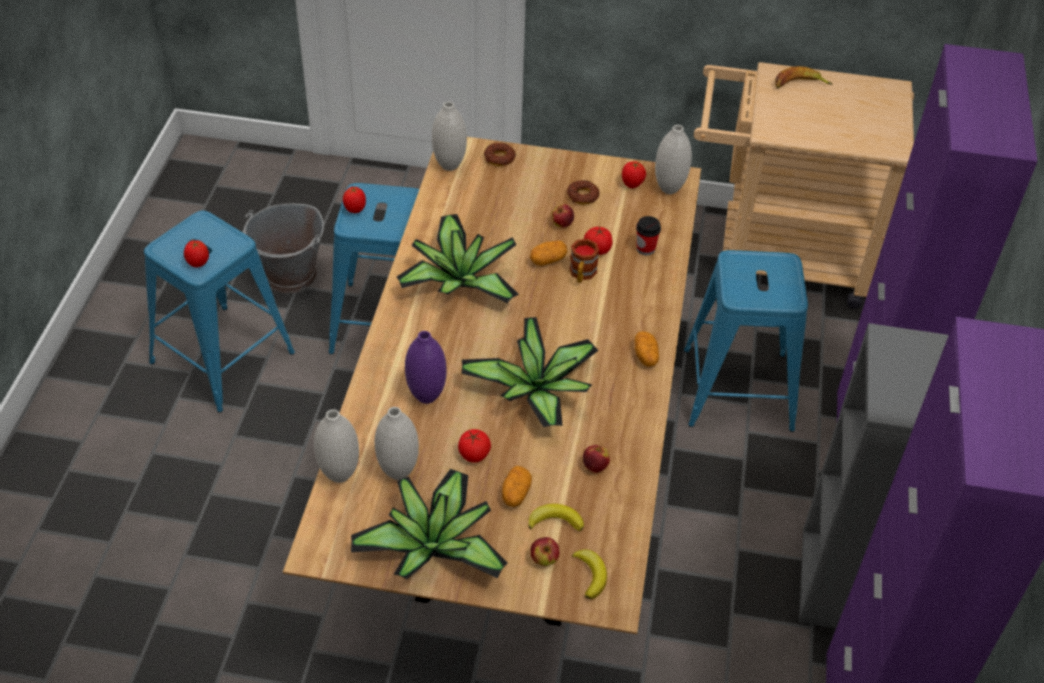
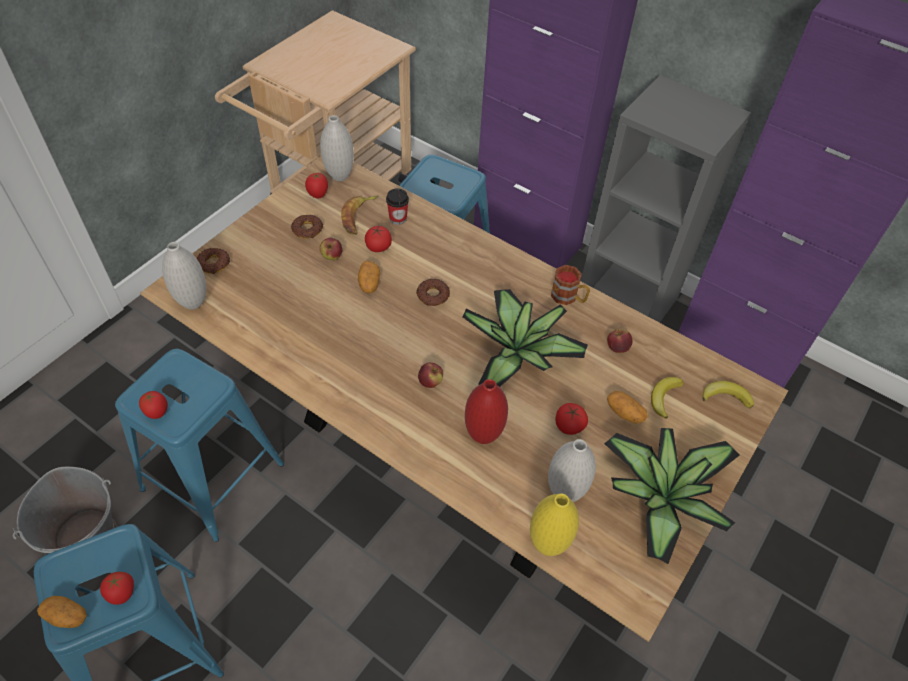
camera: 65 degrees left, 5 degrees up
white vase [314,409,359,483] -> yellow vase [530,493,579,556]
potted plant [397,214,519,303] -> none
purple vase [405,331,447,404] -> red vase [465,379,508,444]
apple [530,537,559,566] -> apple moved to [418,363,443,388]
mug [570,239,599,283] -> mug moved to [551,265,590,305]
potato [634,331,659,367] -> potato moved to [37,596,87,628]
banana [775,66,833,88] -> banana moved to [341,196,379,235]
none -> donut [416,278,450,306]

